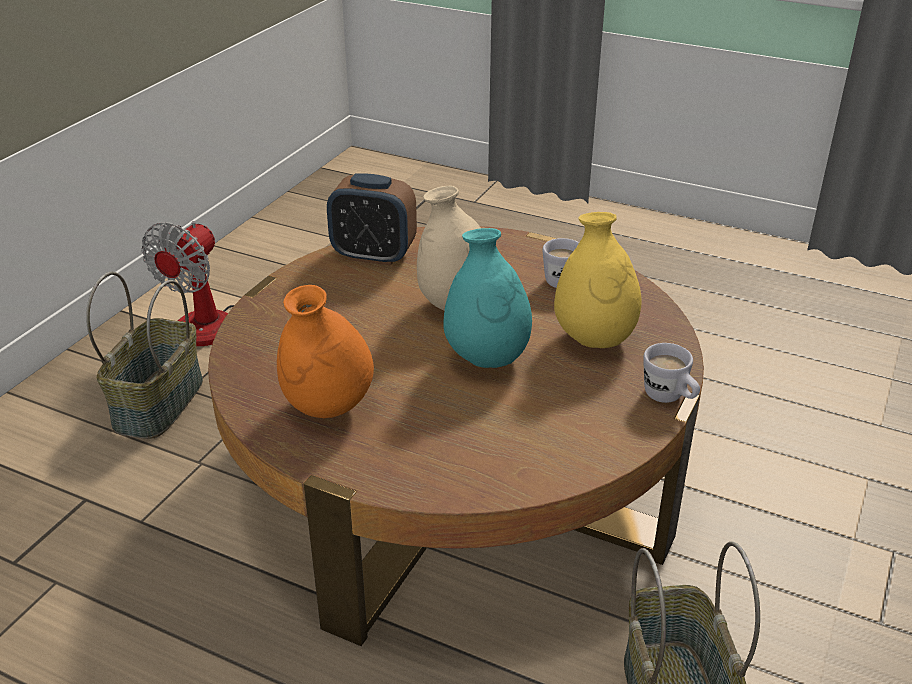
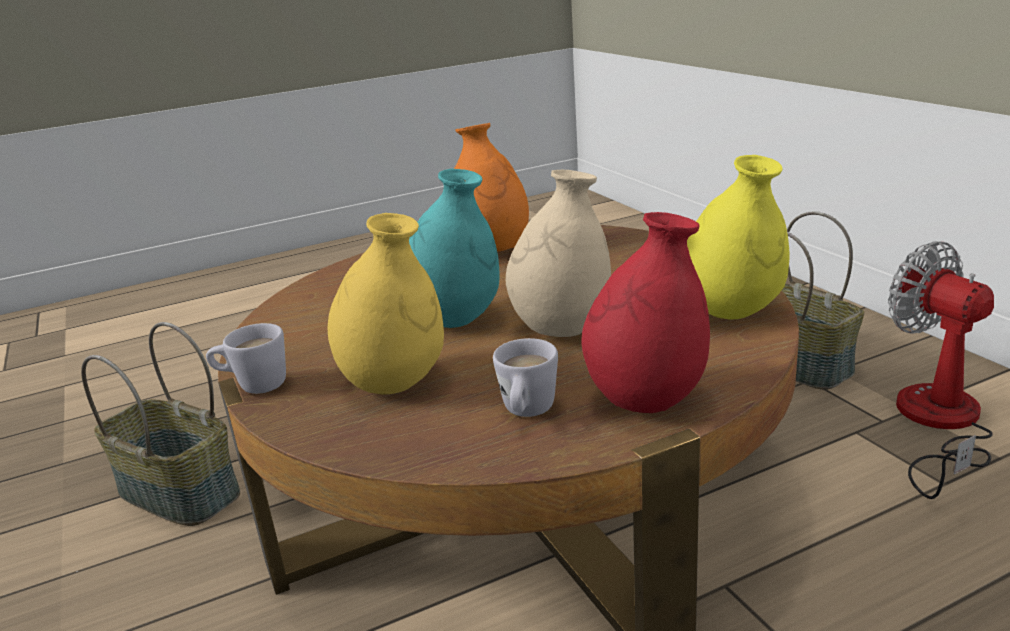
camera: 130 degrees right, 10 degrees down
alarm clock [327,173,417,266] -> yellow vase [687,155,789,319]
none -> red vase [581,212,710,413]

